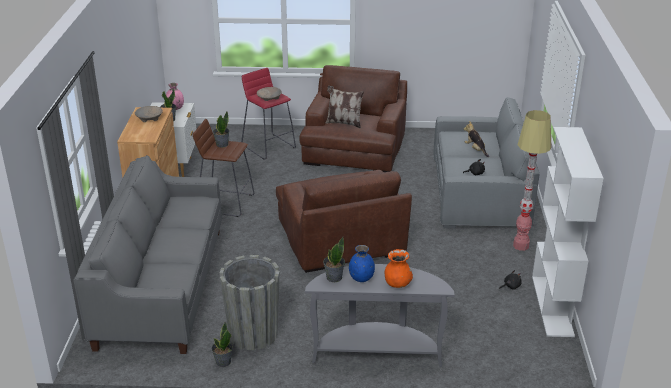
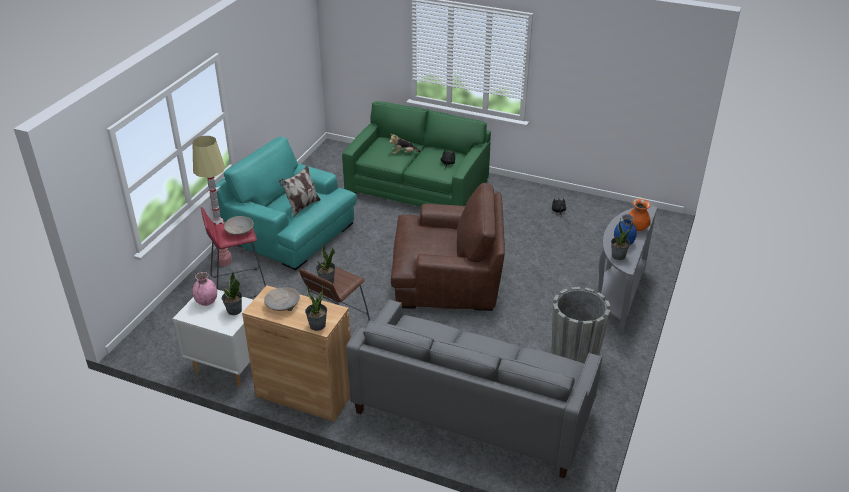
camera: 70 degrees left, 5 degrees up
potted plant [211,322,233,367] -> potted plant moved to [305,285,327,331]
brown armchair [299,65,407,172] -> turquoise armchair [215,137,357,270]
grey sofa [433,97,540,229] -> green sofa [342,101,491,207]
floor lamp [513,110,551,251] -> floor lamp moved to [193,136,232,266]
white bookcase [532,127,603,337] -> none

